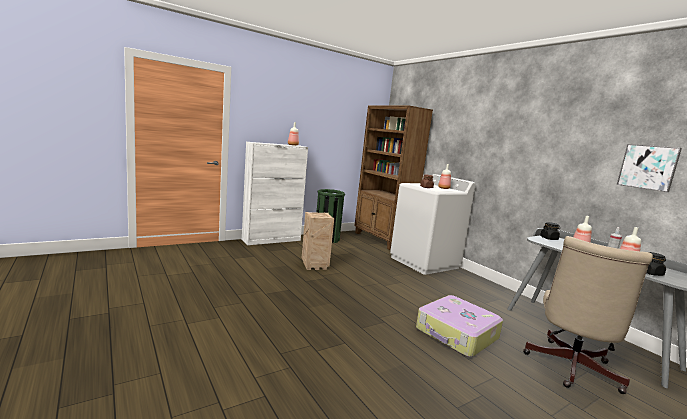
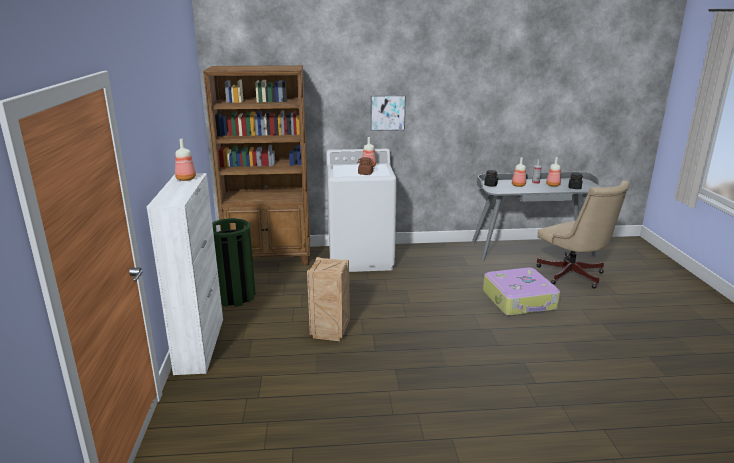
camera: 60 degrees left, 10 degrees up
picture [617,144,682,192] -> picture moved to [371,95,406,131]

